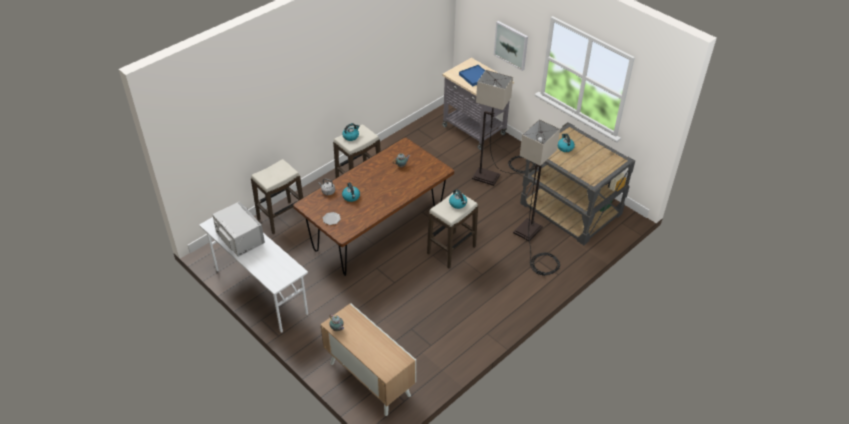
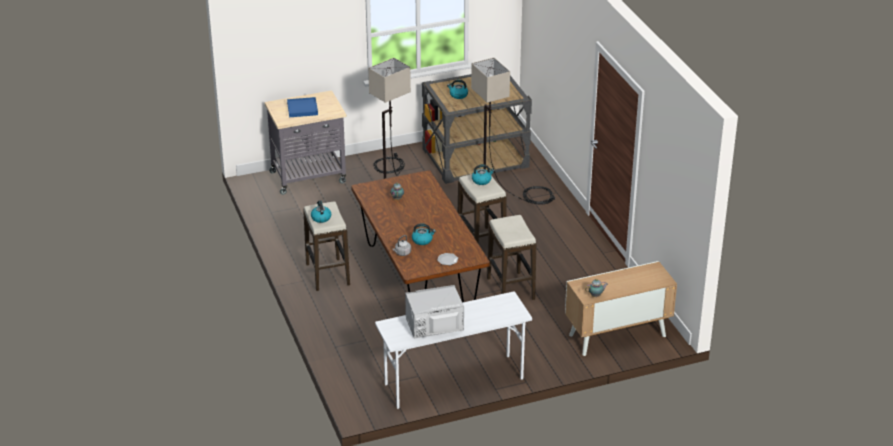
camera: 65 degrees left, 10 degrees down
stool [251,159,304,234] -> stool moved to [487,215,536,300]
picture [494,21,528,71] -> none

